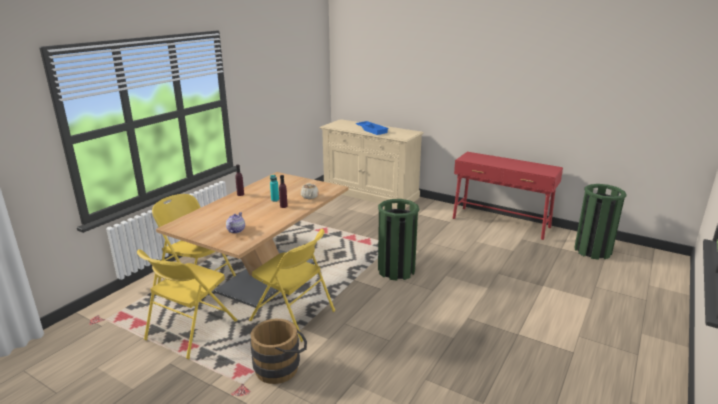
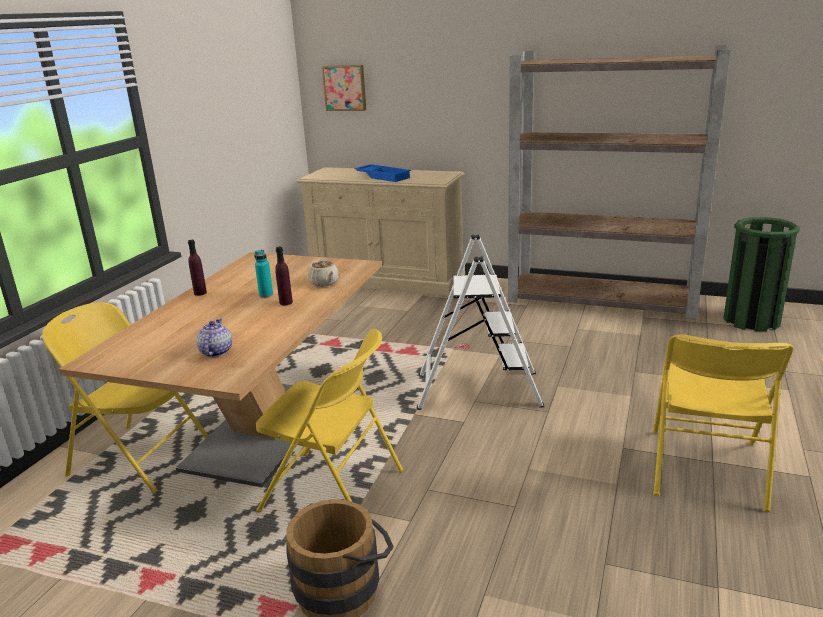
camera: 10 degrees left, 0 degrees up
yellow chair [137,249,237,359] -> yellow chair moved to [653,335,793,512]
green trash can [378,199,419,281] -> white step ladder [417,235,545,410]
red console table [453,152,563,240] -> brown bookcase [508,45,730,320]
none -> picture [322,65,366,111]

